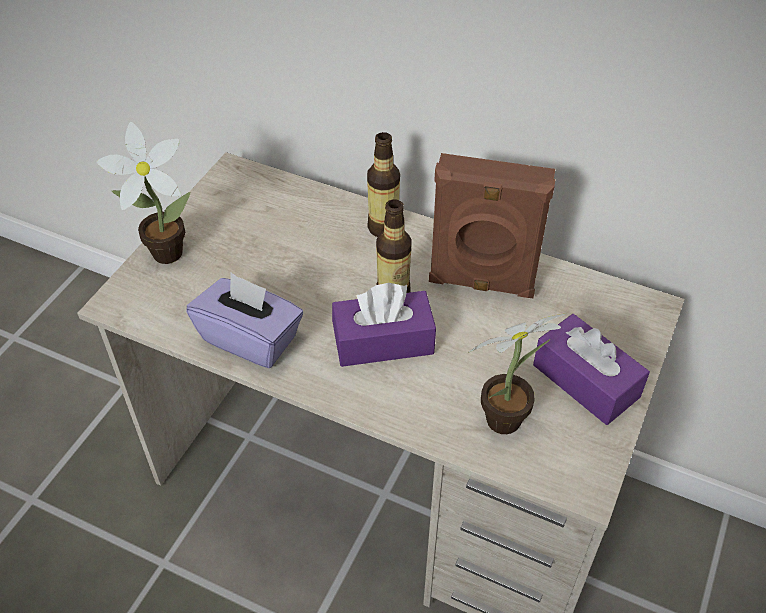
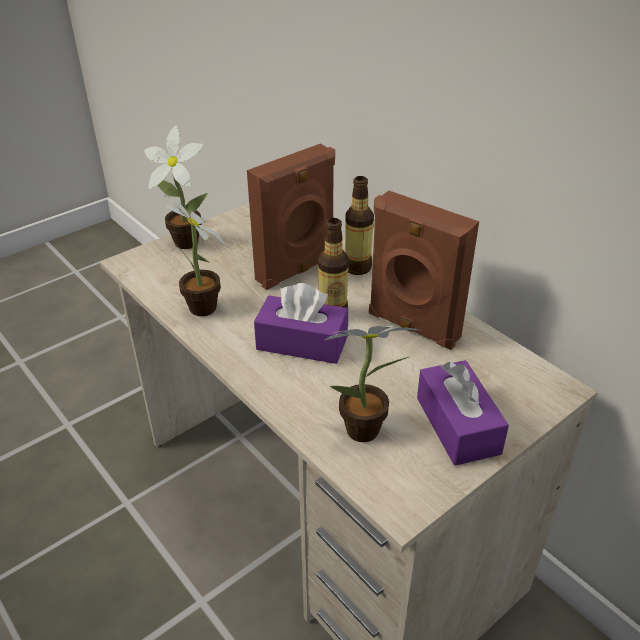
camera: 25 degrees right, 10 degrees down
purple tissue box [186,272,303,368] -> potted plant [163,194,227,316]
none -> brown speaker [247,144,335,290]

